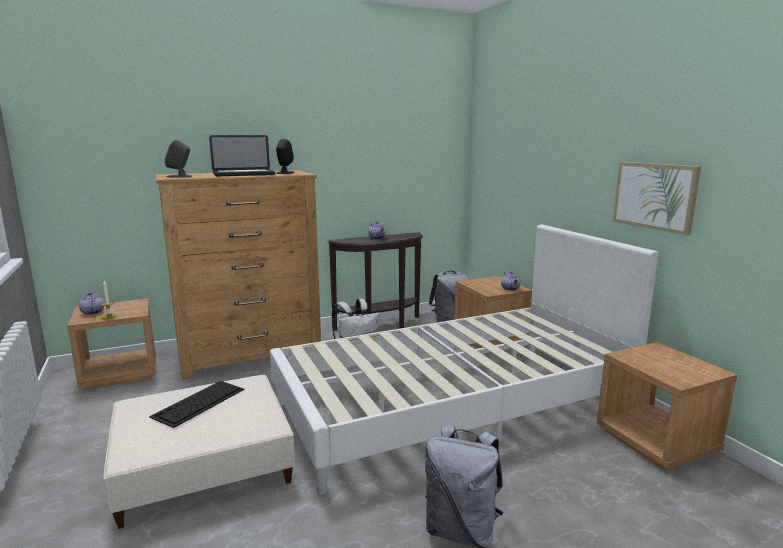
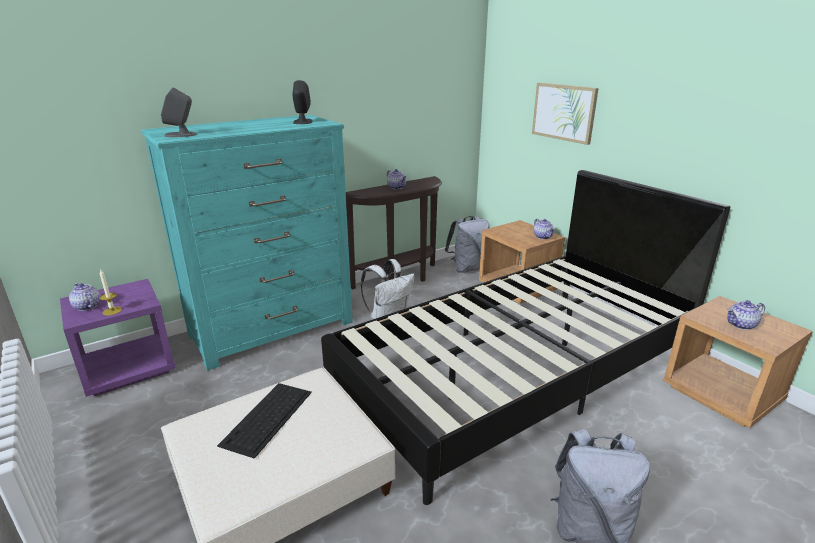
camera: 10 degrees left, 10 degrees up
brown nightstand [67,298,156,390] -> purple nightstand [60,279,176,397]
brown dresser [156,170,321,380] -> turquoise dresser [141,115,353,371]
laptop [209,135,275,176] -> none
white bed [270,225,659,495] -> black bed [321,170,730,505]
picture [613,162,701,235] -> picture moved to [532,83,599,145]
none -> teapot [727,300,765,330]

